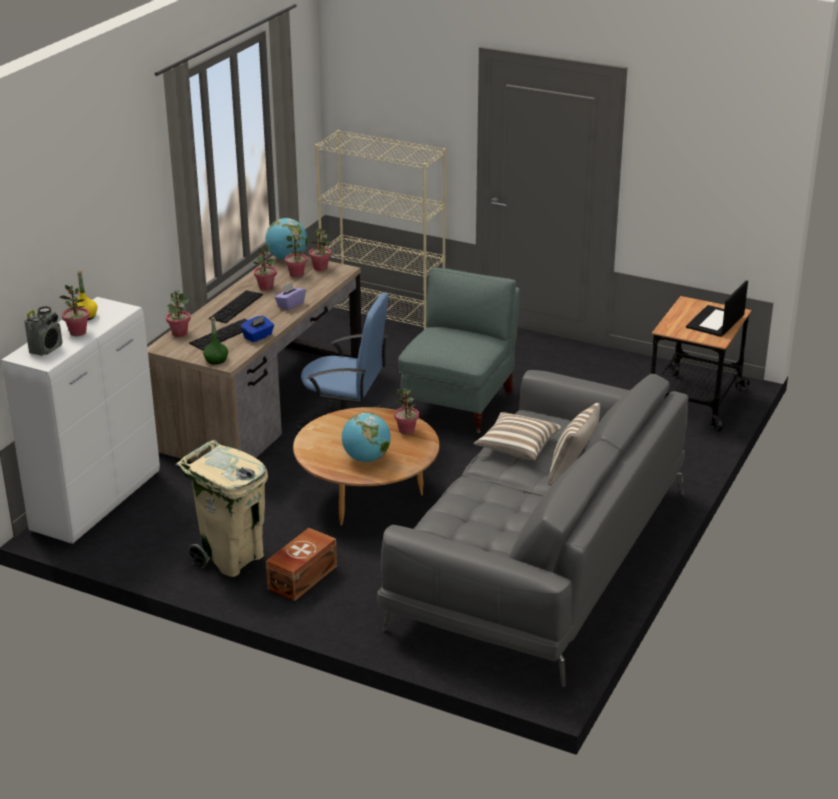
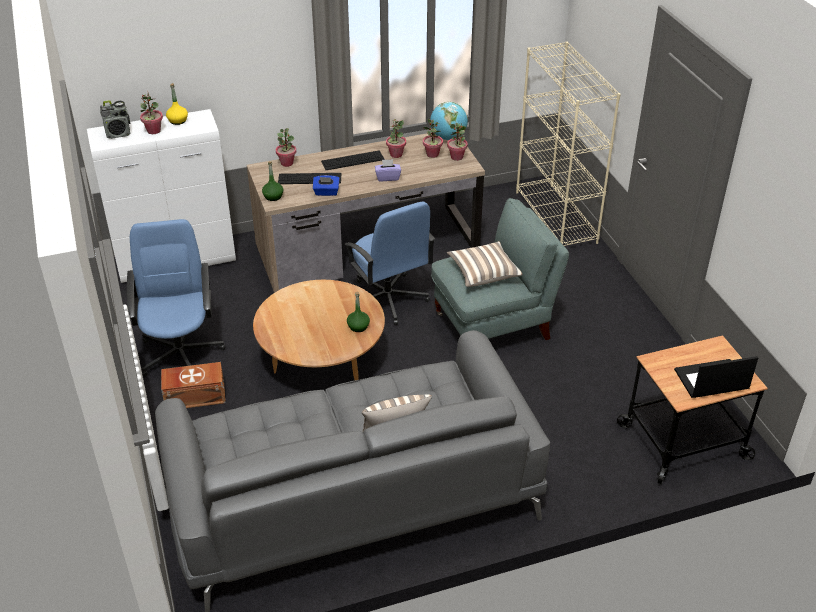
camera: 45 degrees right, 10 degrees up
beige trash can [175,440,268,577] -> blue office chair [127,219,225,377]
globe [342,413,391,462] -> none
potted plant [394,388,419,435] -> green bottle [347,292,370,332]
pillow [474,412,561,461] -> pillow moved to [447,241,522,287]

